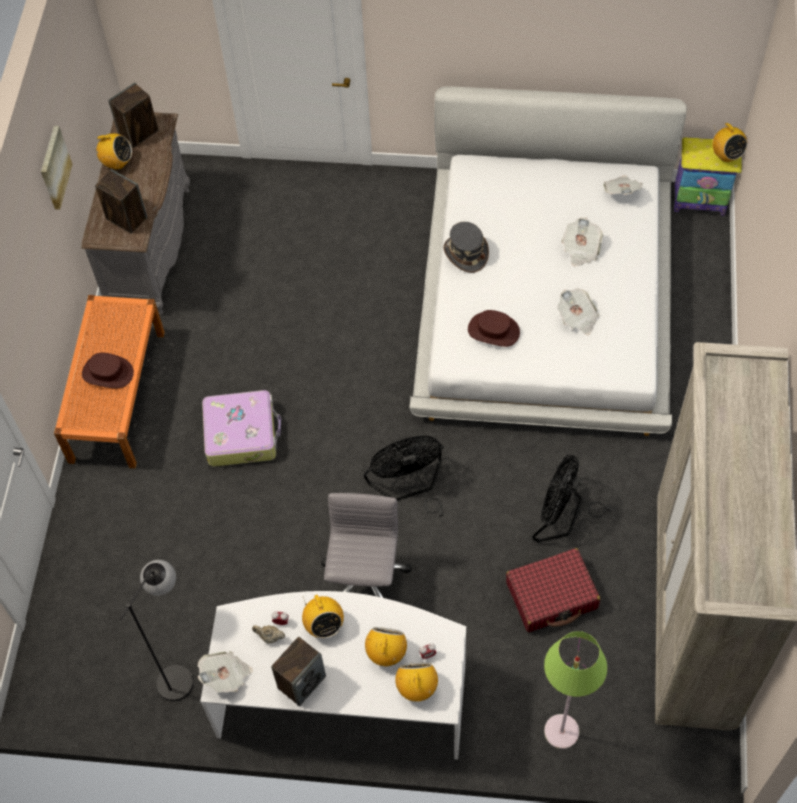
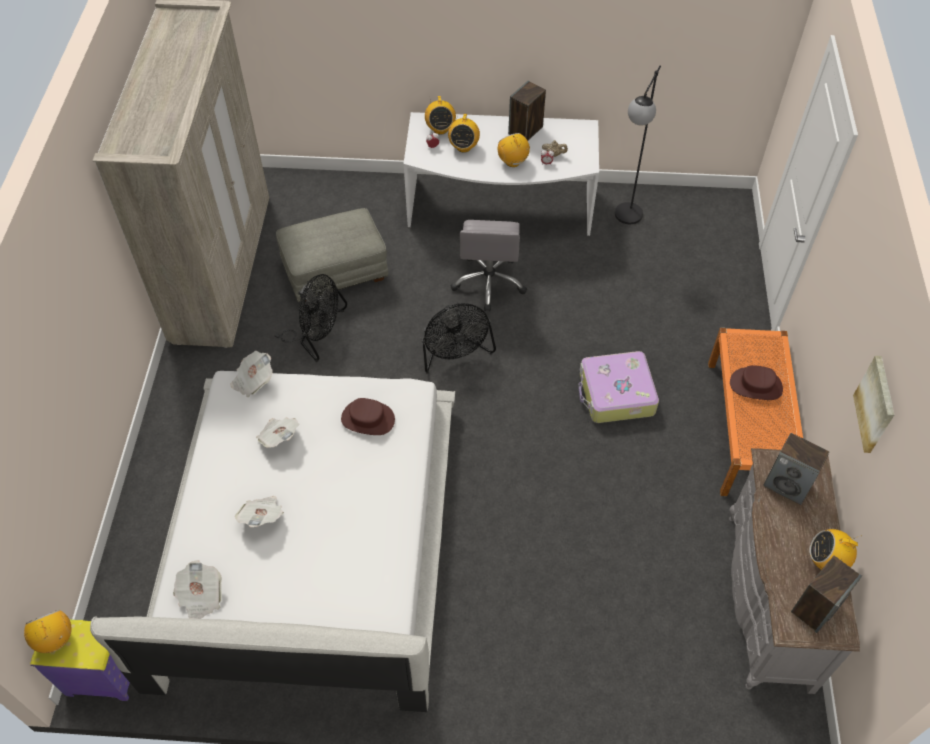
camera: 175 degrees right, 5 degrees down
newspaper [197,651,253,693] -> newspaper moved to [230,351,273,397]
grey hat [444,222,489,273] -> none
red suitcase [506,548,600,632] -> grey ottoman [276,208,388,302]
green floor lamp [544,631,607,749] -> none

